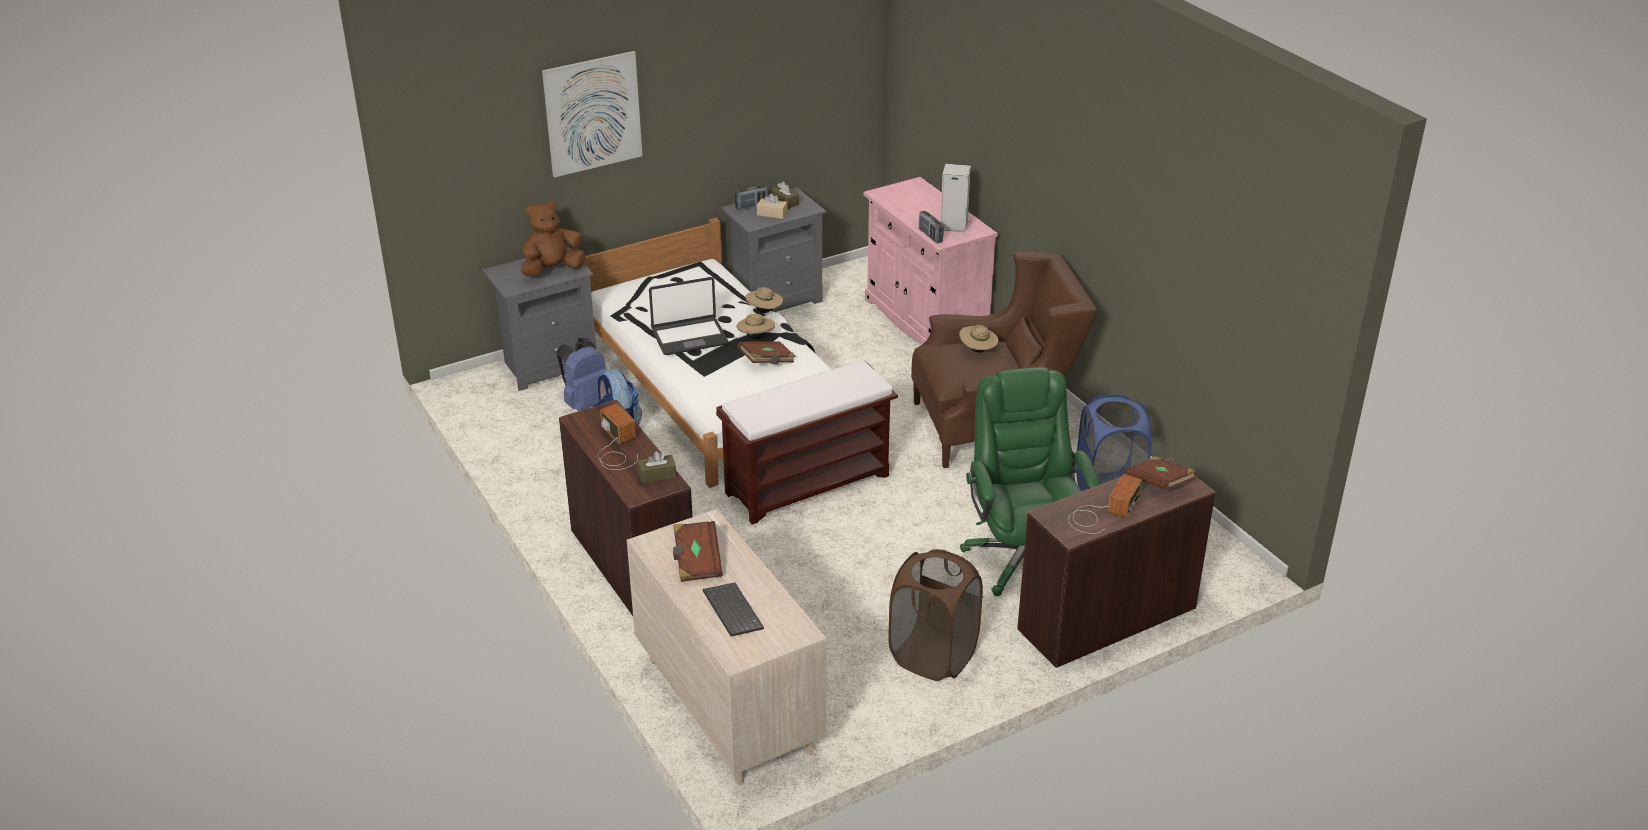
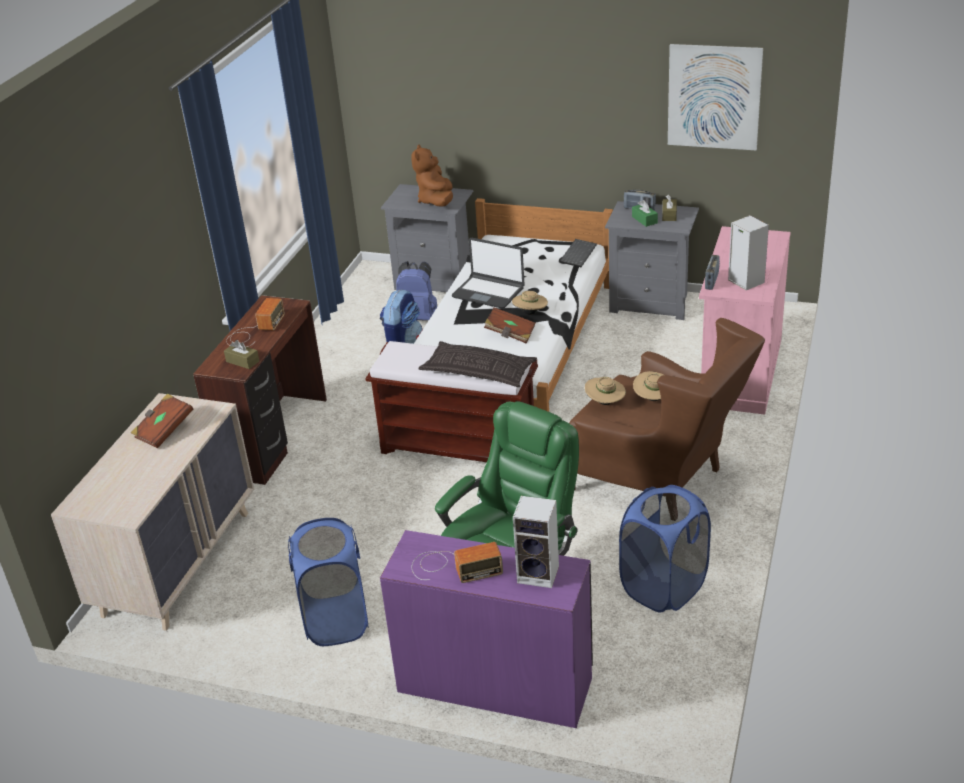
camera: 50 degrees right, 0 degrees up
brown plush toy [520,201,585,276] -> brown plush toy turned 105 degrees counterclockwise [411,145,453,206]
picture [542,51,642,177] -> picture moved to [668,44,763,150]
keyboard [703,582,764,636] -> keyboard moved to [560,239,597,267]
beige hat [746,287,783,313] -> beige hat moved to [585,377,626,405]
beige tissue box [757,193,787,219] -> green tissue box [632,200,658,227]
brown laundry basket [888,549,983,681] -> blue laundry basket [288,518,369,646]
brown desk [1017,458,1216,668] -> purple desk [380,530,593,728]
brown book [1126,456,1196,490] -> speaker [513,496,559,588]
none -> pillow [418,341,537,387]

